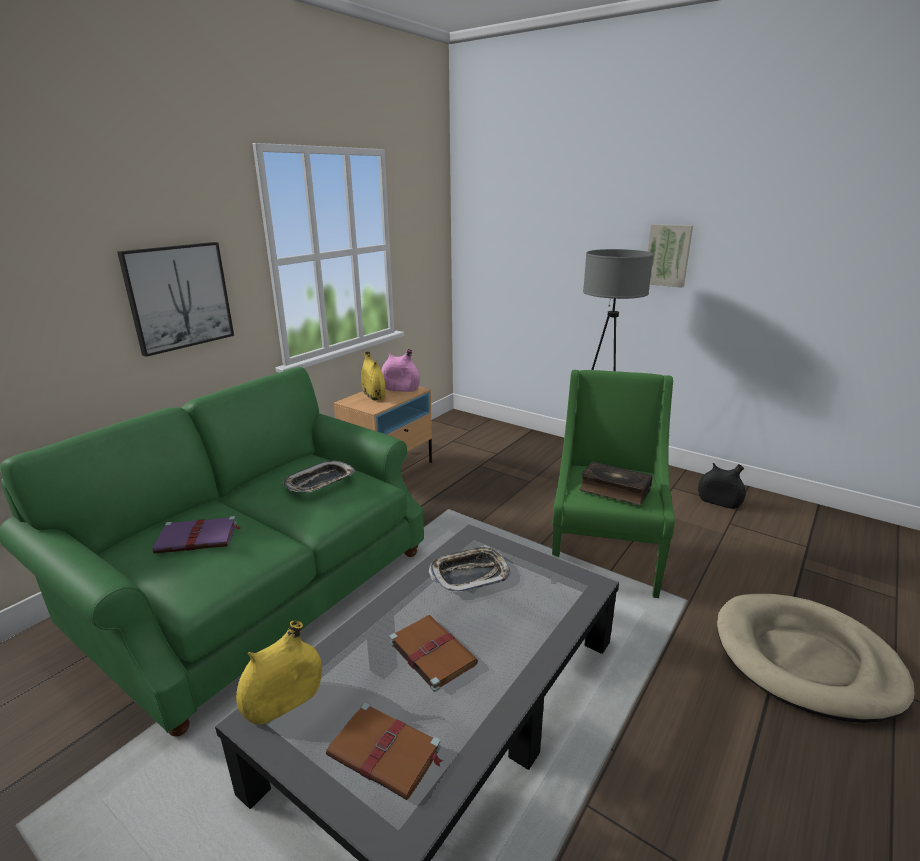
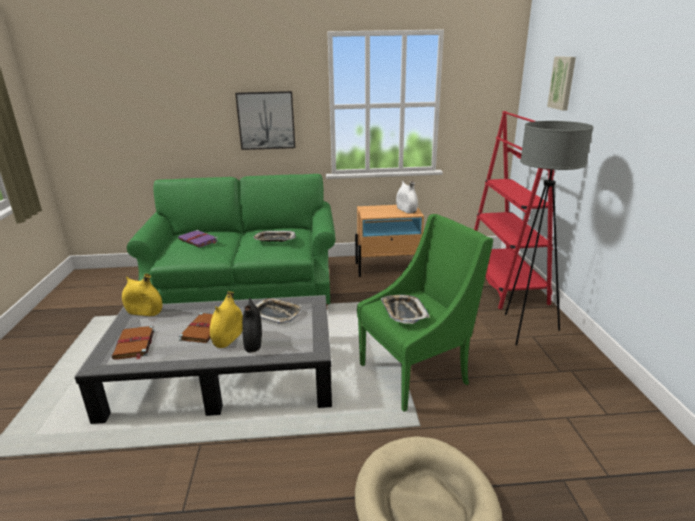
camera: 50 degrees right, 0 degrees up
yellow vase [361,352,386,401] -> yellow vase moved to [210,291,243,348]
pink vase [381,349,420,392] -> white vase [396,181,418,214]
book [579,462,652,505] -> tray [381,295,430,324]
picture [648,224,693,288] -> picture moved to [547,56,576,111]
black vase [698,463,746,509] -> black vase moved to [242,298,262,353]
none -> red bookcase [474,111,554,309]

